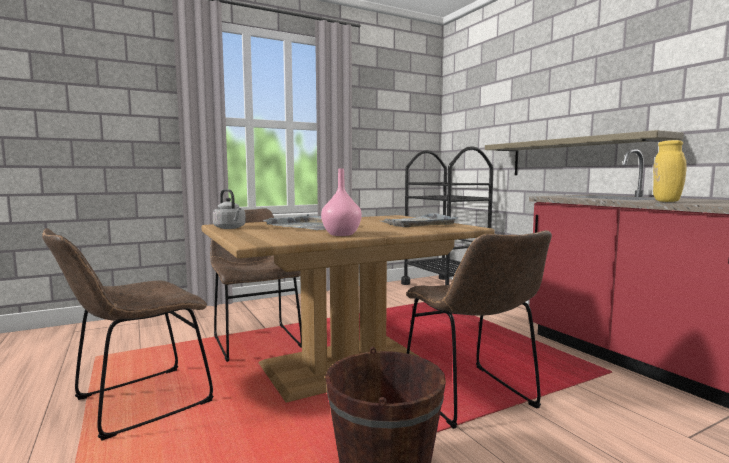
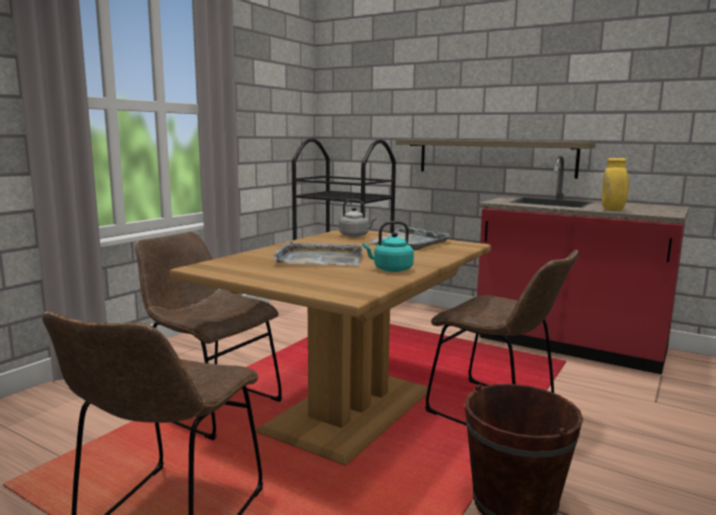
camera: 30 degrees left, 5 degrees up
grey kettle [213,189,246,229] -> grey kettle moved to [339,199,376,237]
pink vase [321,168,362,236] -> turquoise kettle [363,221,414,272]

